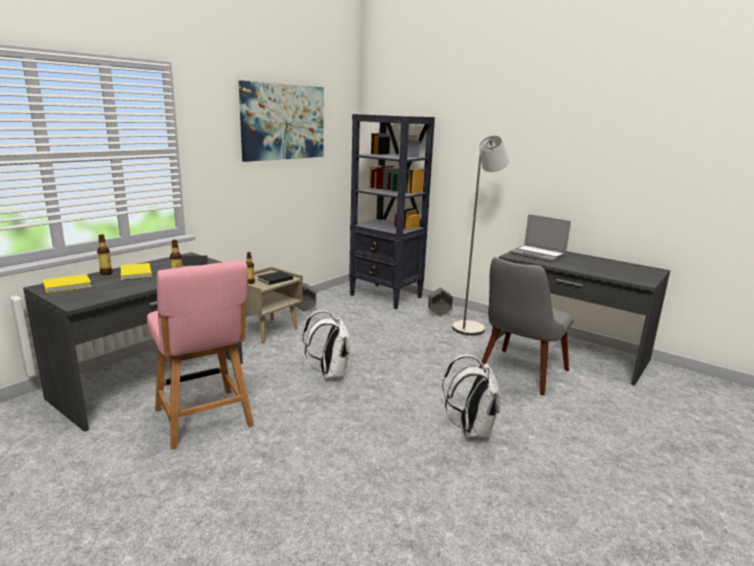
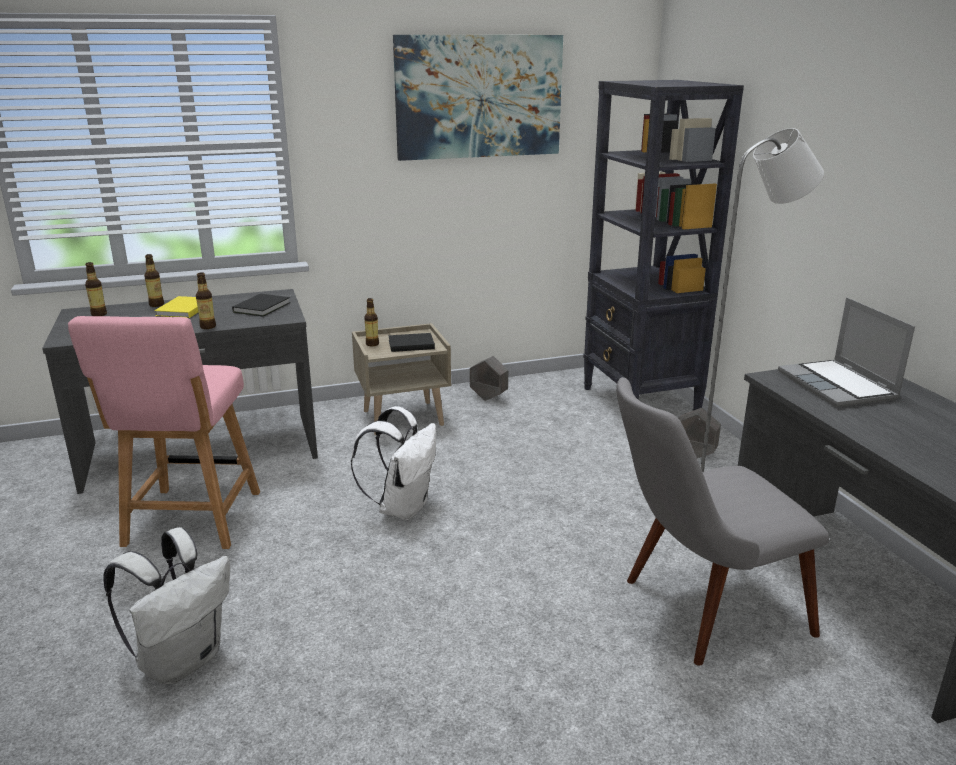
camera: 35 degrees right, 5 degrees up
yellow book [43,274,92,293] -> bottle [85,262,107,316]
white backpack [442,354,501,440] -> white backpack moved to [104,527,230,685]

